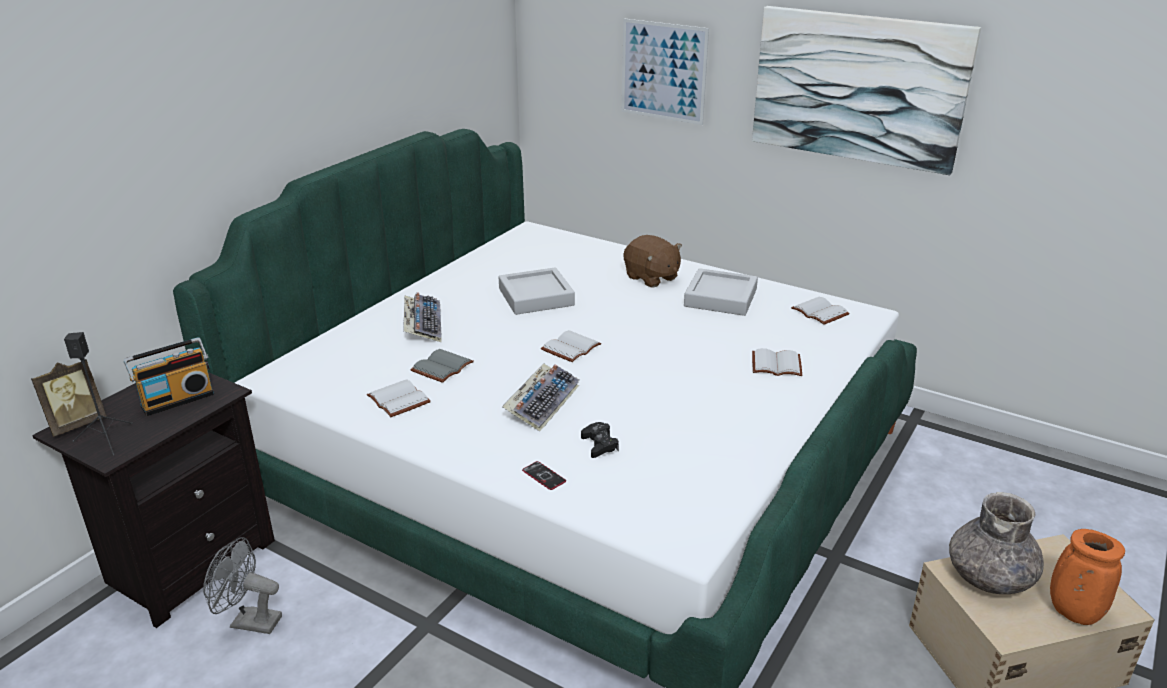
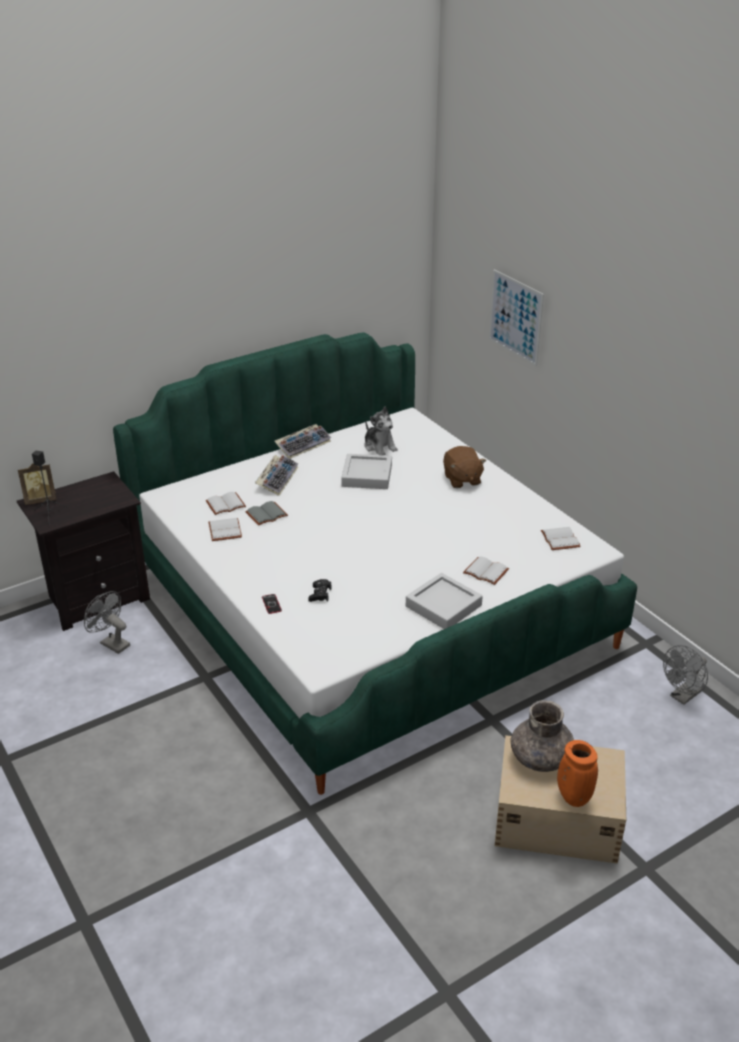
camera: 25 degrees right, 5 degrees up
radio [124,337,214,416] -> none
keyboard [502,364,579,431] -> keyboard moved to [275,424,331,459]
white book [541,330,601,362] -> white book moved to [206,492,246,515]
grey tray [684,268,758,316] -> grey tray moved to [406,573,483,629]
picture [752,6,981,175] -> none
none -> plush toy [365,407,398,456]
none -> grey fan [663,645,708,705]

